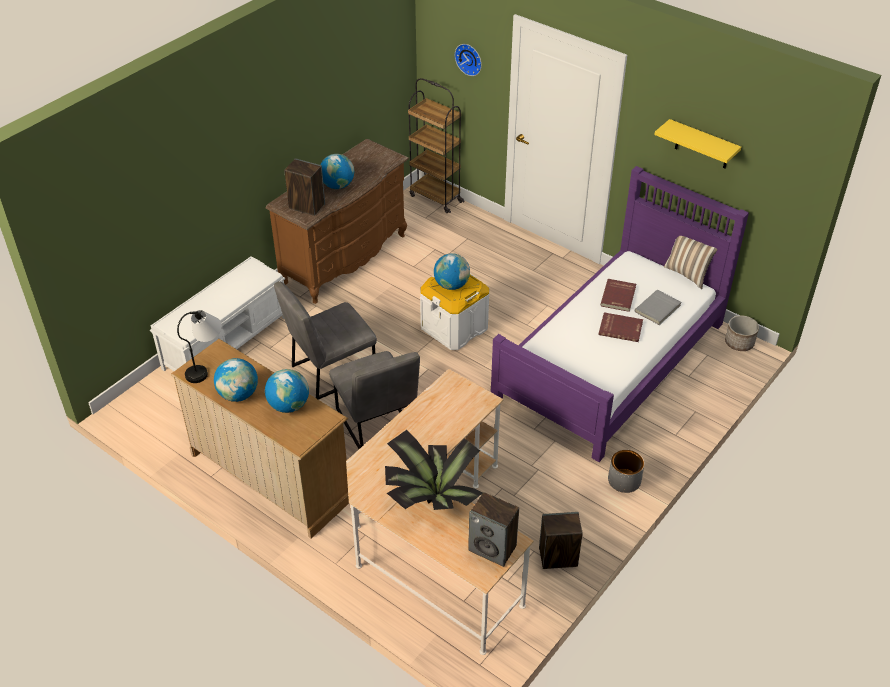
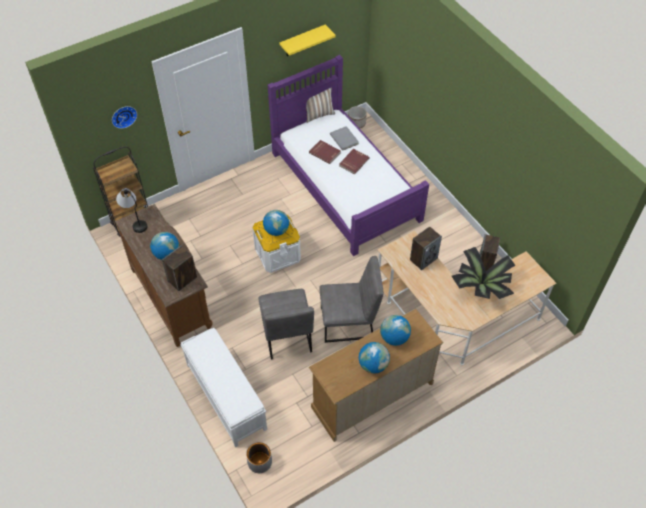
camera: 70 degrees left, 10 degrees up
table lamp [177,310,222,383] -> table lamp moved to [116,188,147,233]
speaker [468,492,519,567] -> speaker moved to [410,226,442,270]
grey planter [608,450,644,493] -> grey planter moved to [246,442,272,473]

